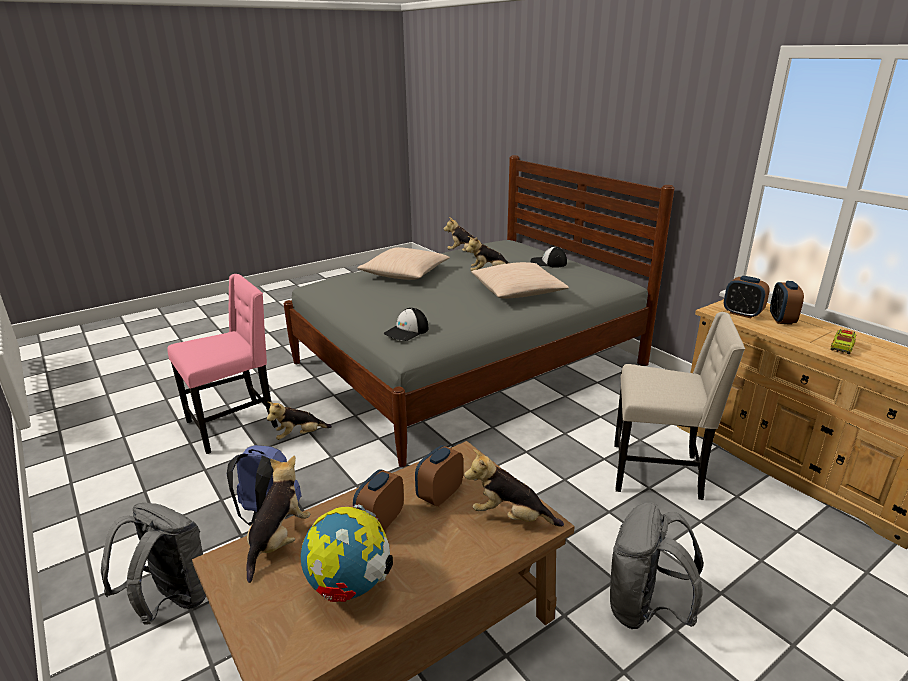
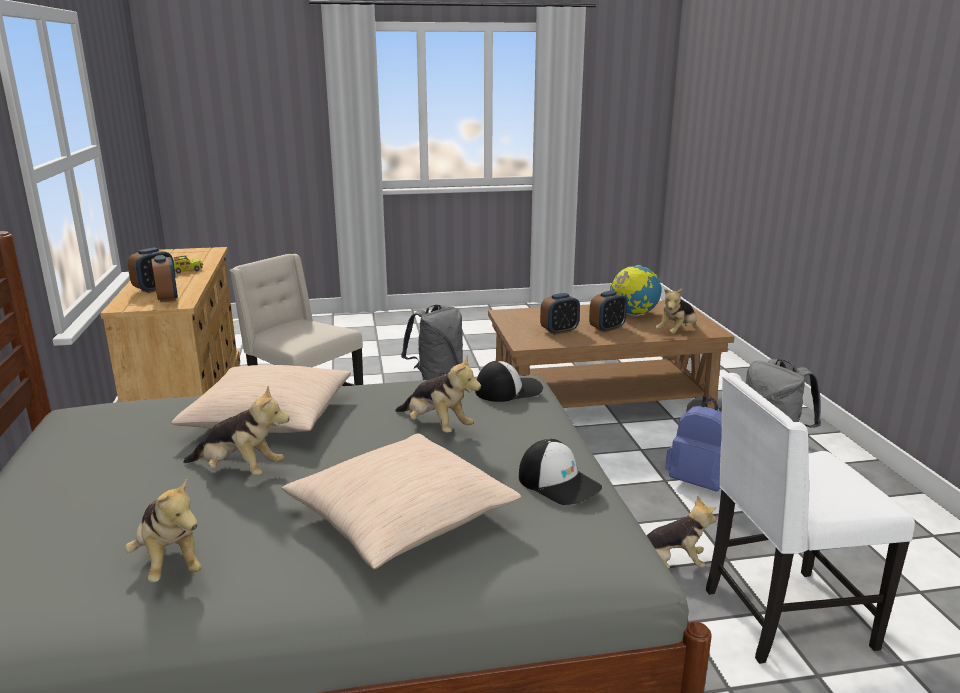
camera: 155 degrees left, 5 degrees down
pink chair [167,274,278,454] -> white chair [706,373,915,664]
plush toy [464,449,564,527] -> plush toy moved to [395,354,481,433]
cap [530,247,567,268] -> cap moved to [519,439,602,505]

